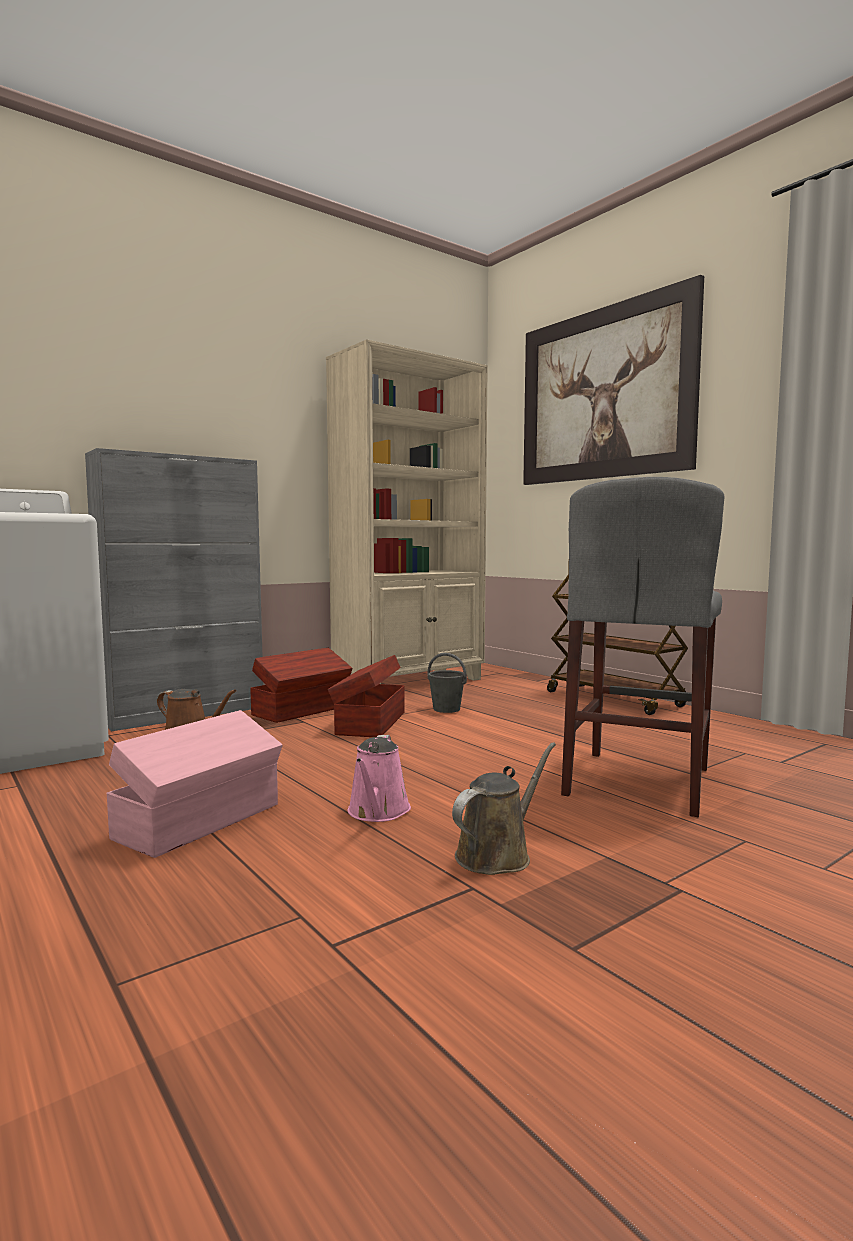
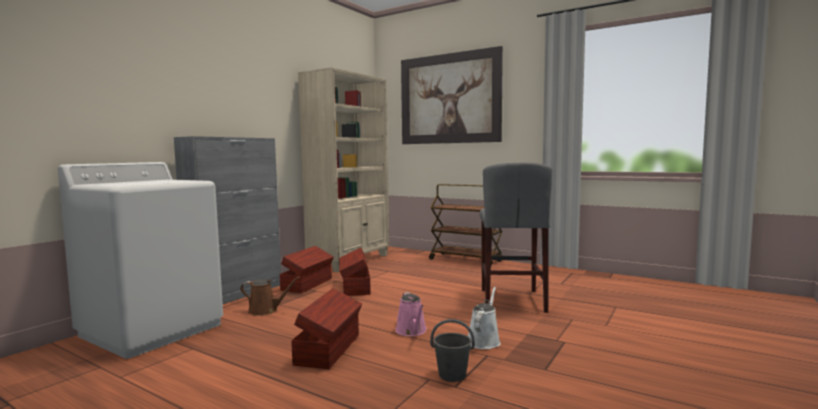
camera: 20 degrees left, 0 degrees up
pink storage box [107,710,283,858] -> brown storage box [291,288,362,369]
grey bucket [427,653,467,713] -> grey bucket moved to [430,319,475,382]
brown watering can [452,742,556,875] -> white watering can [468,287,501,349]

